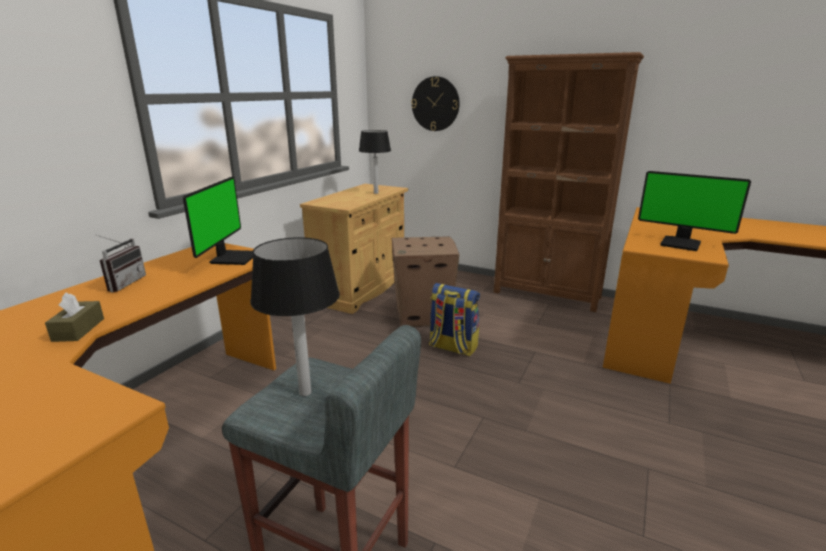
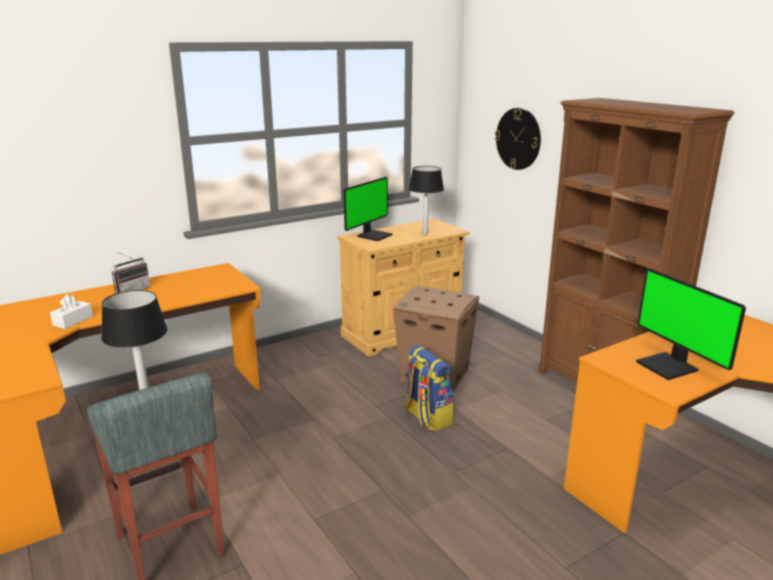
camera: 30 degrees right, 0 degrees up
brown tissue box [45,292,104,342] -> white tissue box [50,294,93,329]
monitor [183,177,253,265] -> monitor moved to [344,177,393,241]

